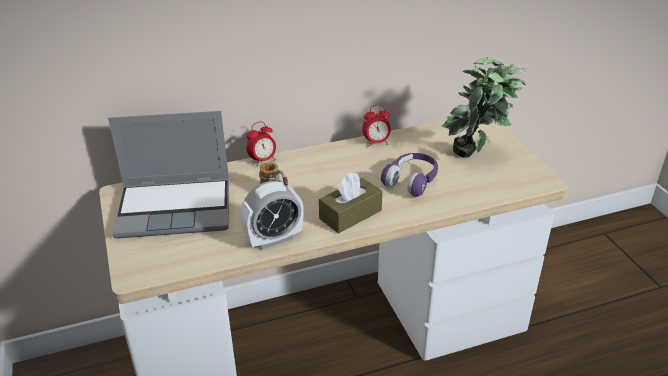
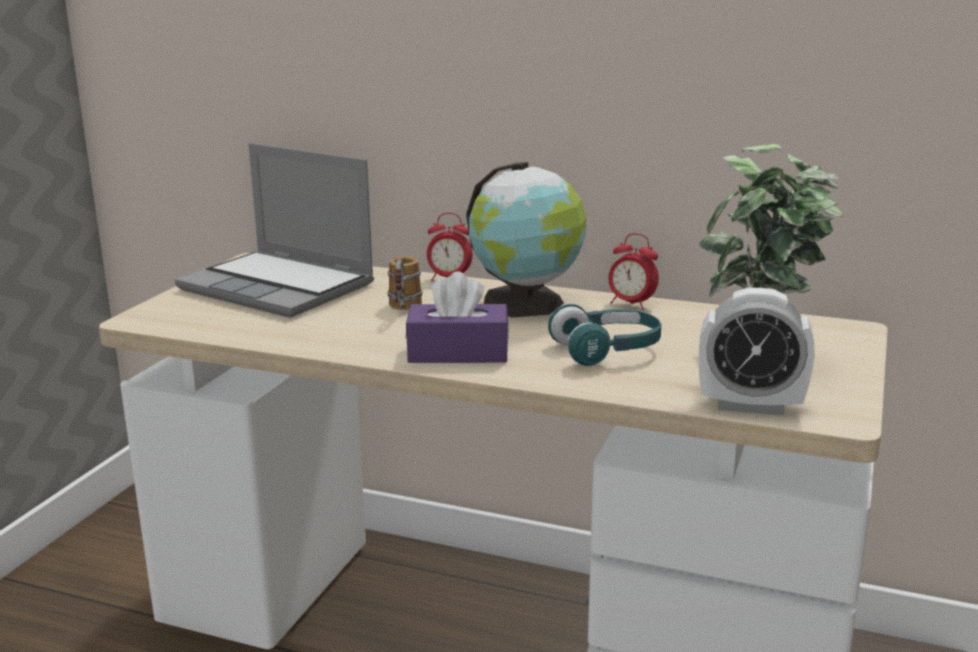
camera: 40 degrees right, 15 degrees down
alarm clock [240,181,304,250] -> alarm clock moved to [699,288,815,415]
brown tissue box [319,173,382,234] -> purple tissue box [406,272,509,363]
purple headphones [381,153,438,197] -> turquoise headphones [548,304,661,366]
none -> globe [466,162,586,317]

